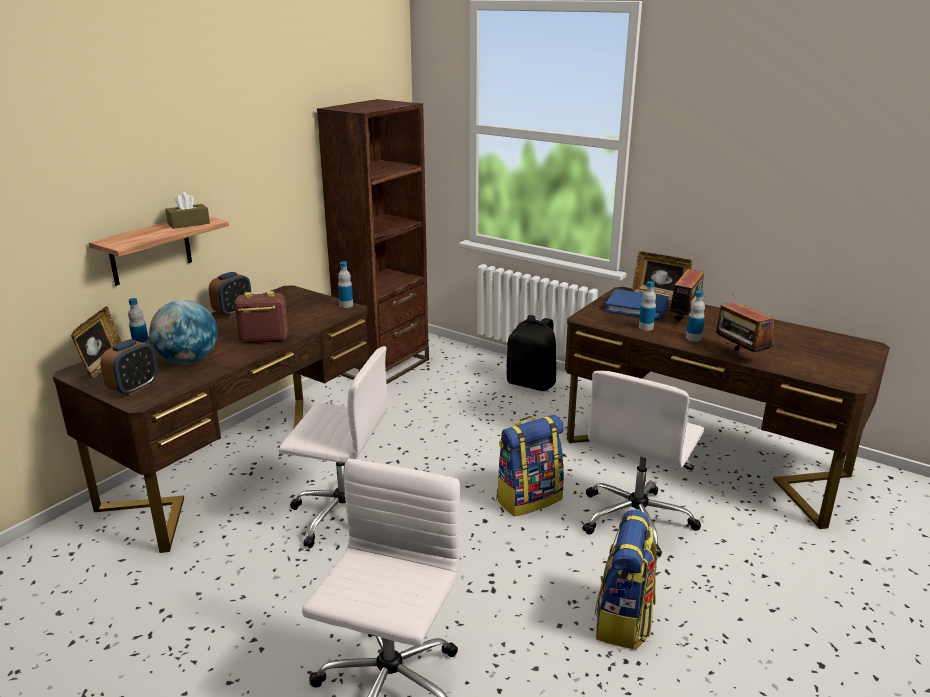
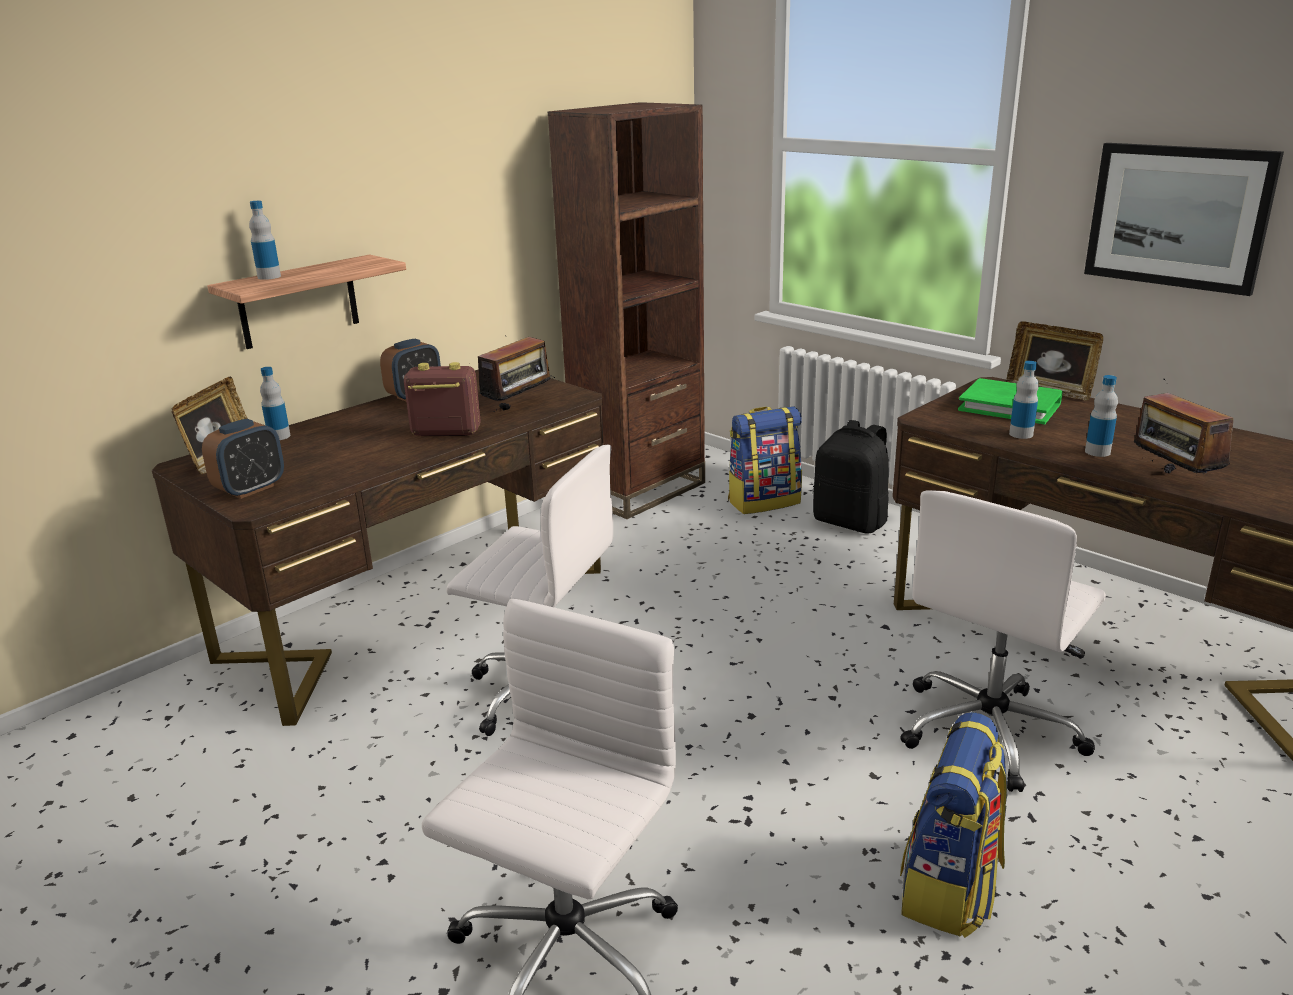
camera: 10 degrees right, 0 degrees up
globe [149,300,218,364] -> none
brown tissue box [165,192,210,229] -> none
bottle [338,262,353,308] -> bottle moved to [249,201,281,280]
backpack [496,415,564,517] -> backpack moved to [728,406,802,514]
blue book [605,289,668,320] -> green book [958,378,1063,424]
radio [670,267,705,321] -> radio moved to [478,337,555,412]
none -> picture [1084,143,1284,296]

